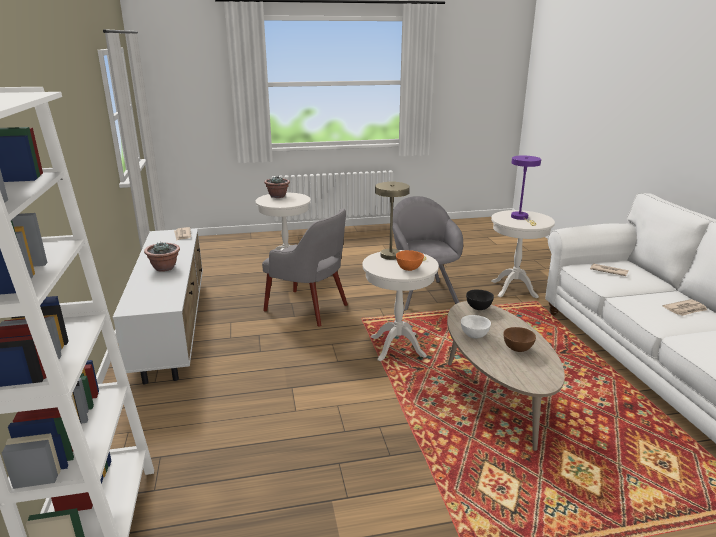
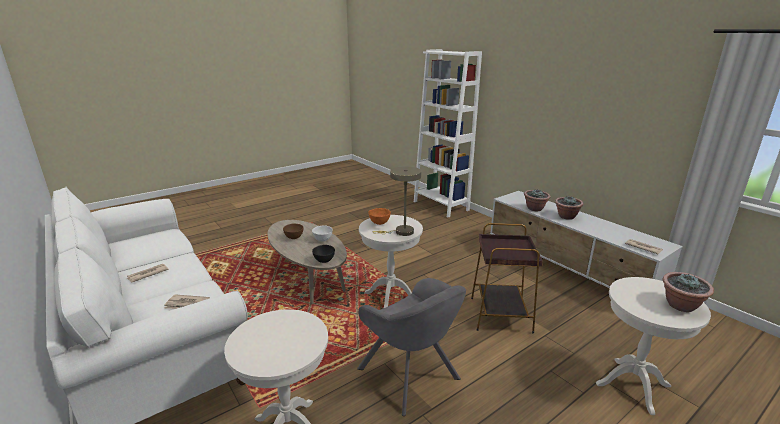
camera: 155 degrees right, 0 degrees up
grey armchair [262,208,348,326] -> brown side table [471,223,543,333]
purple table lamp [511,155,541,226] -> none
none -> potted plant [524,189,550,211]

